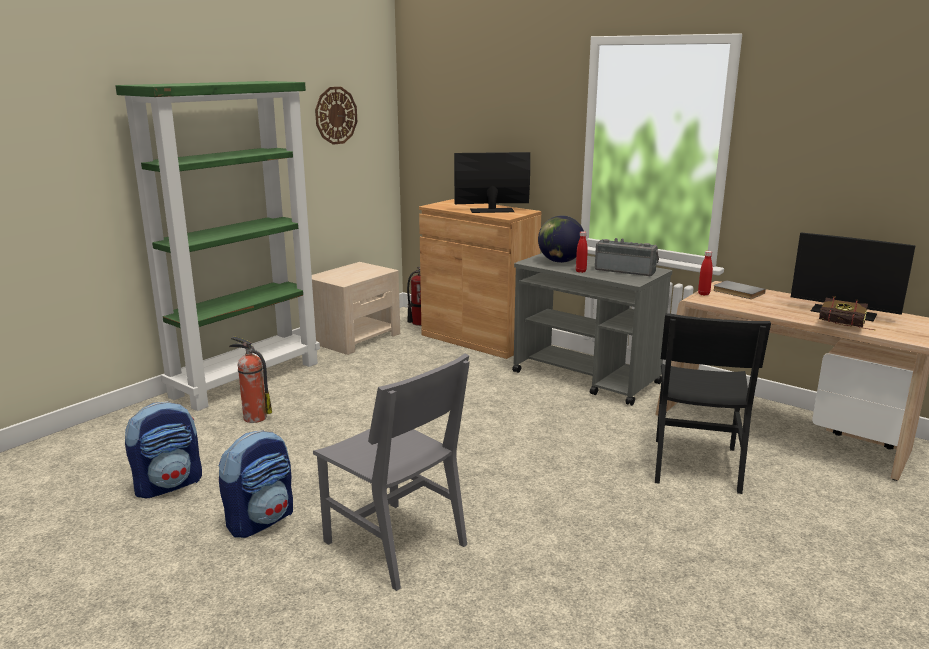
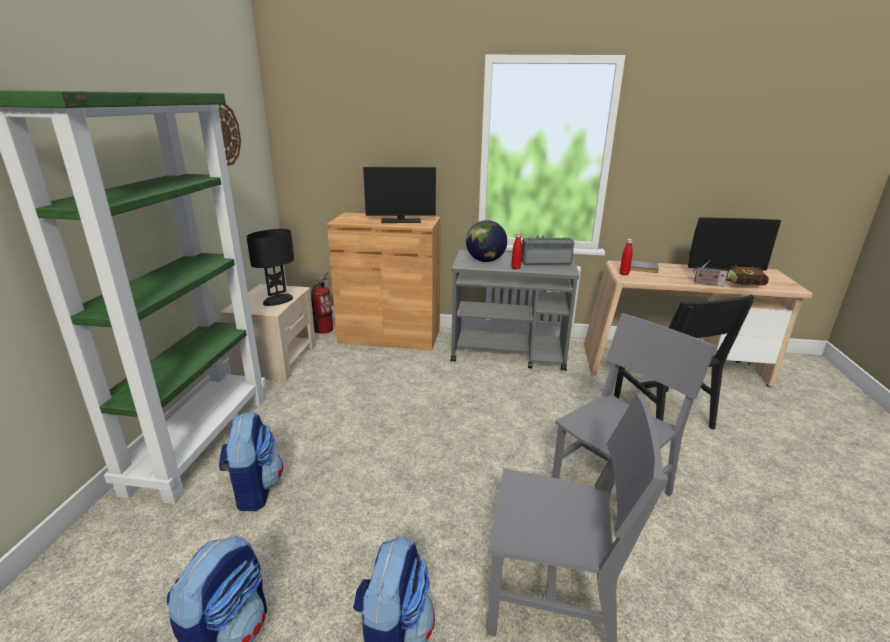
camera: 30 degrees left, 5 degrees up
fire extinguisher [229,336,272,423] -> backpack [219,412,283,511]
monitor [454,152,530,213] -> monitor turned 150 degrees counterclockwise [363,167,436,223]
none -> black table lamp [247,229,294,306]
none -> grey chair [552,313,716,538]
none -> radio [693,260,728,287]

